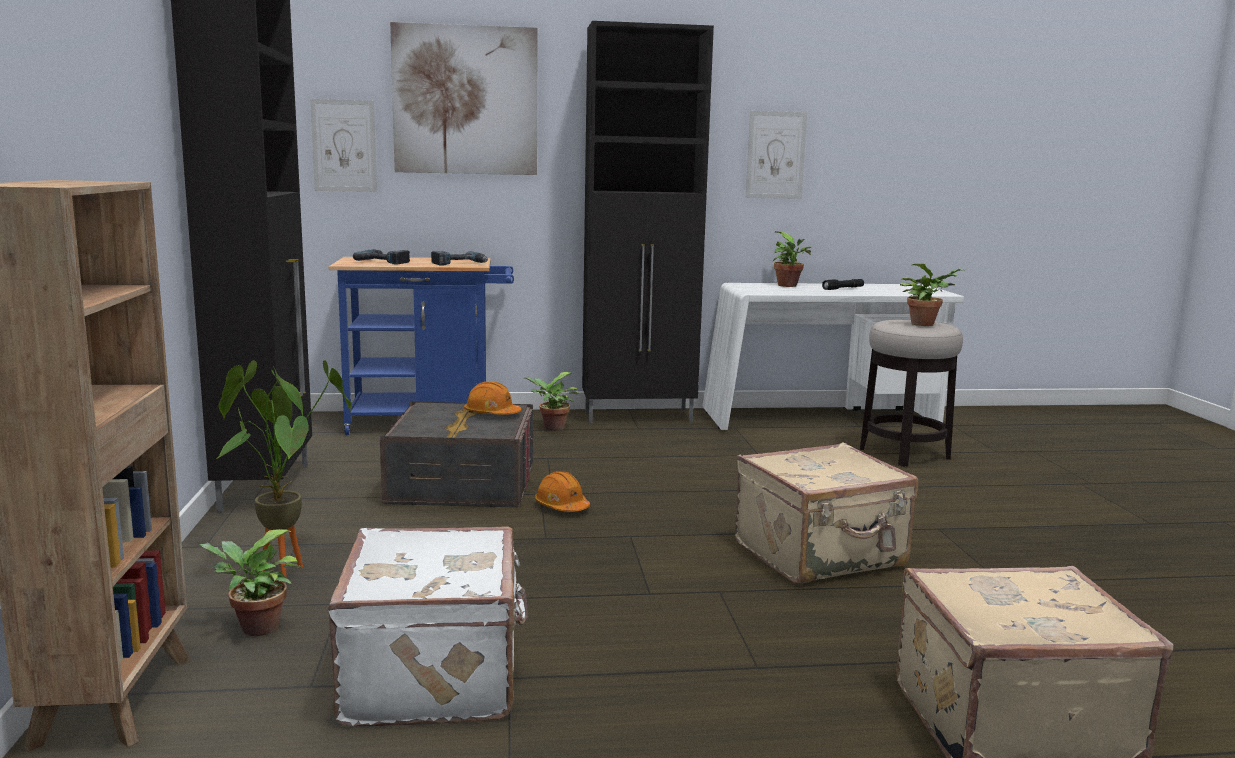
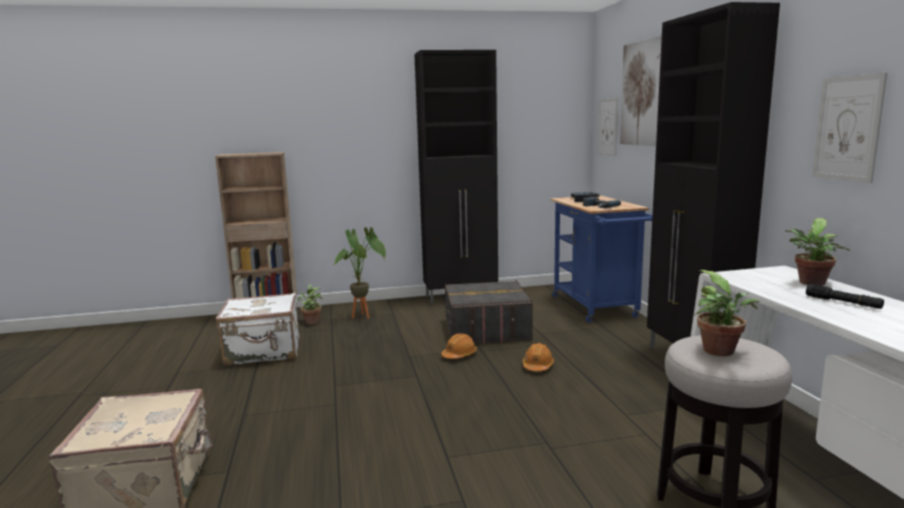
camera: 85 degrees right, 0 degrees up
orange hard hat [464,381,521,415] -> orange hard hat moved to [523,343,554,371]
potted plant [523,372,579,431] -> none
beige suitcase [735,442,918,584] -> none

